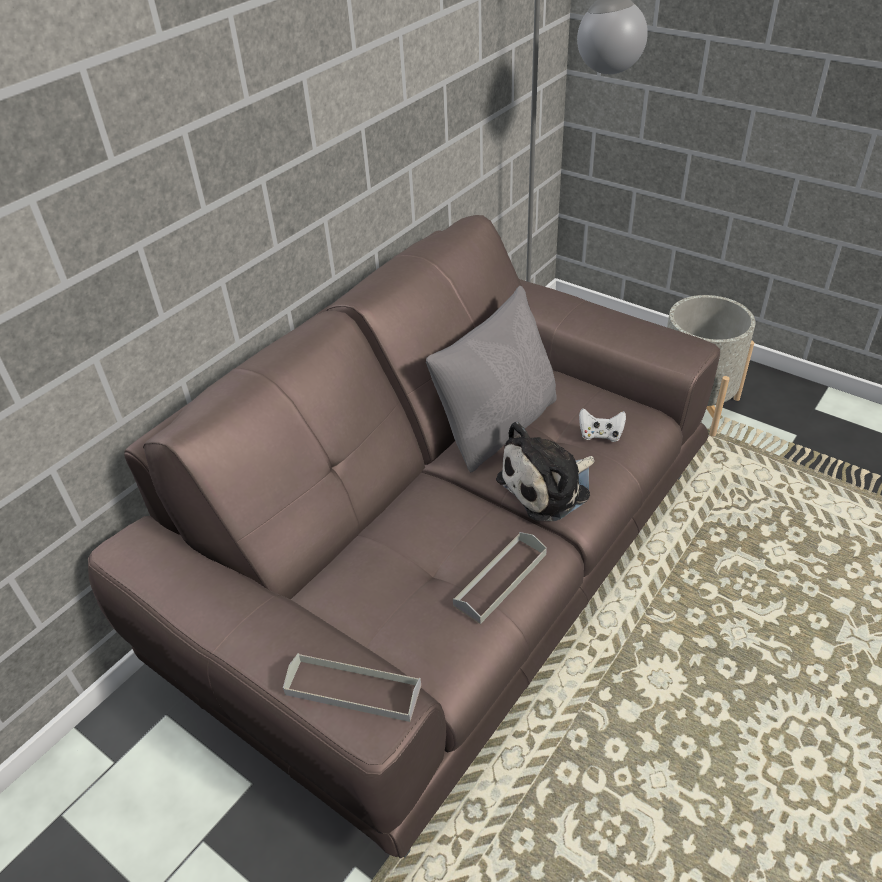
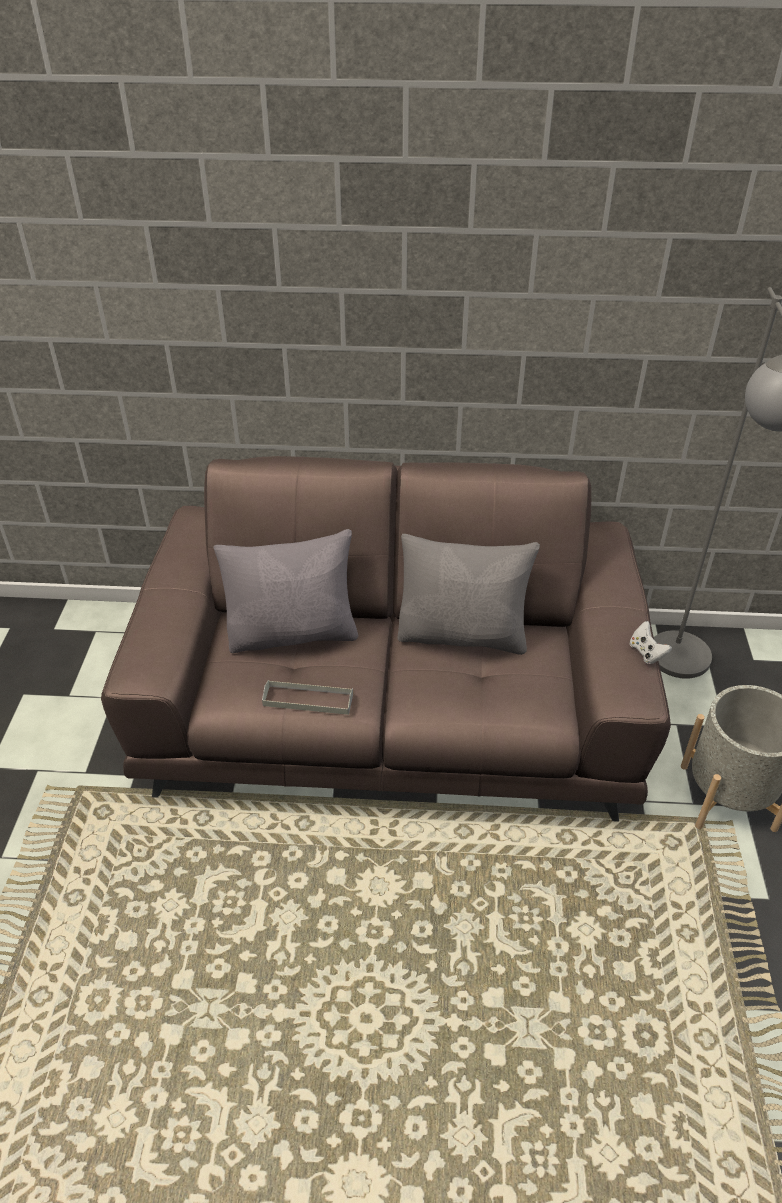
camera: 55 degrees right, 0 degrees up
grey tray [283,653,421,722] -> none
plush toy [496,422,595,521] -> none
white game controller [579,408,626,442] -> white game controller moved to [629,621,672,664]
none -> grey pillow [213,529,358,653]

